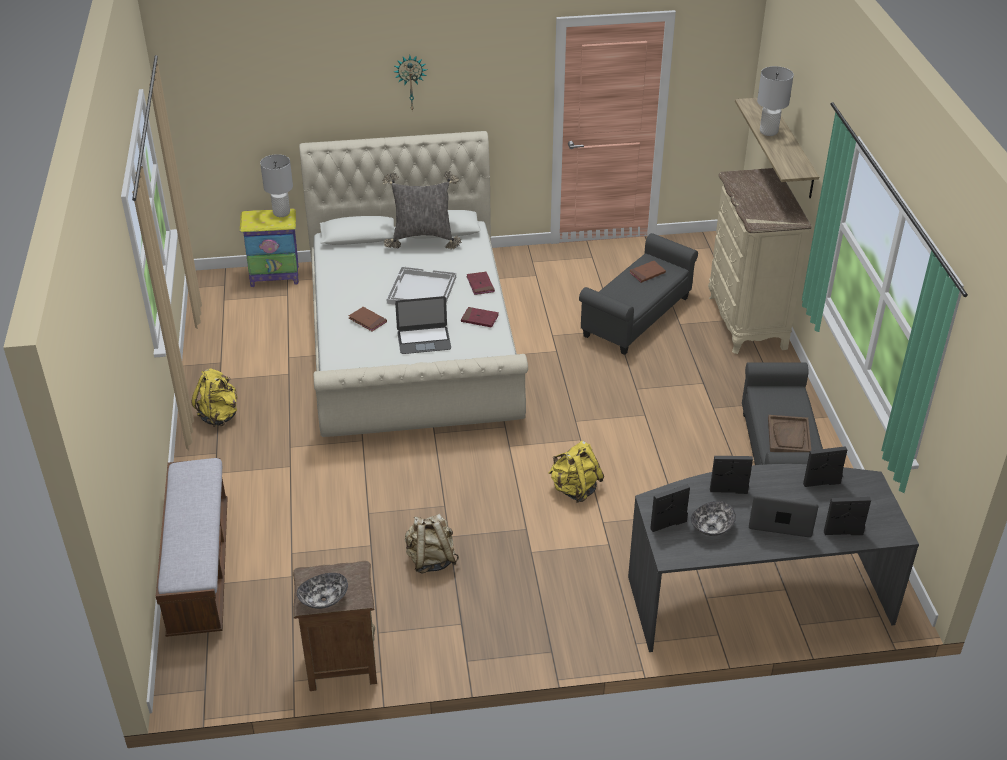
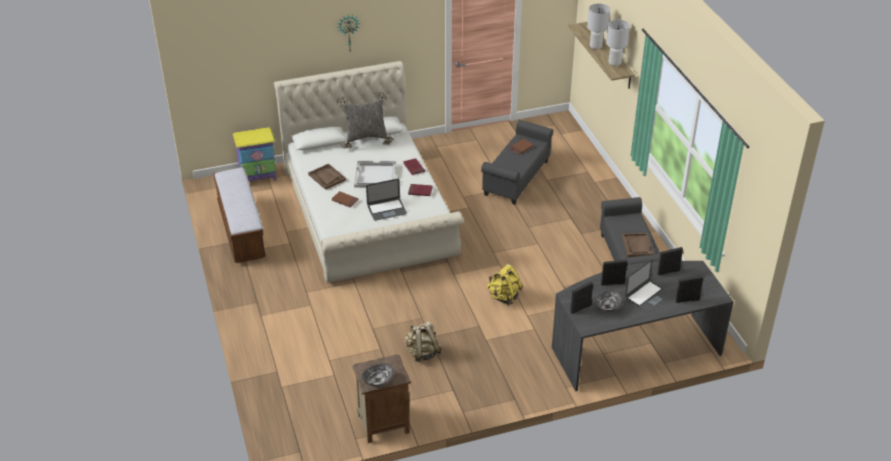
camera: 10 degrees left, 0 degrees up
bench [156,458,228,637] -> bench moved to [213,168,266,263]
yellow backpack [191,369,238,427] -> none
grey table lamp [260,154,293,217] -> grey table lamp moved to [606,20,630,66]
beige dresser [708,168,811,354] -> none
laptop [748,496,819,537] -> laptop turned 135 degrees clockwise [625,259,672,312]
none -> brown tray [308,163,346,190]

